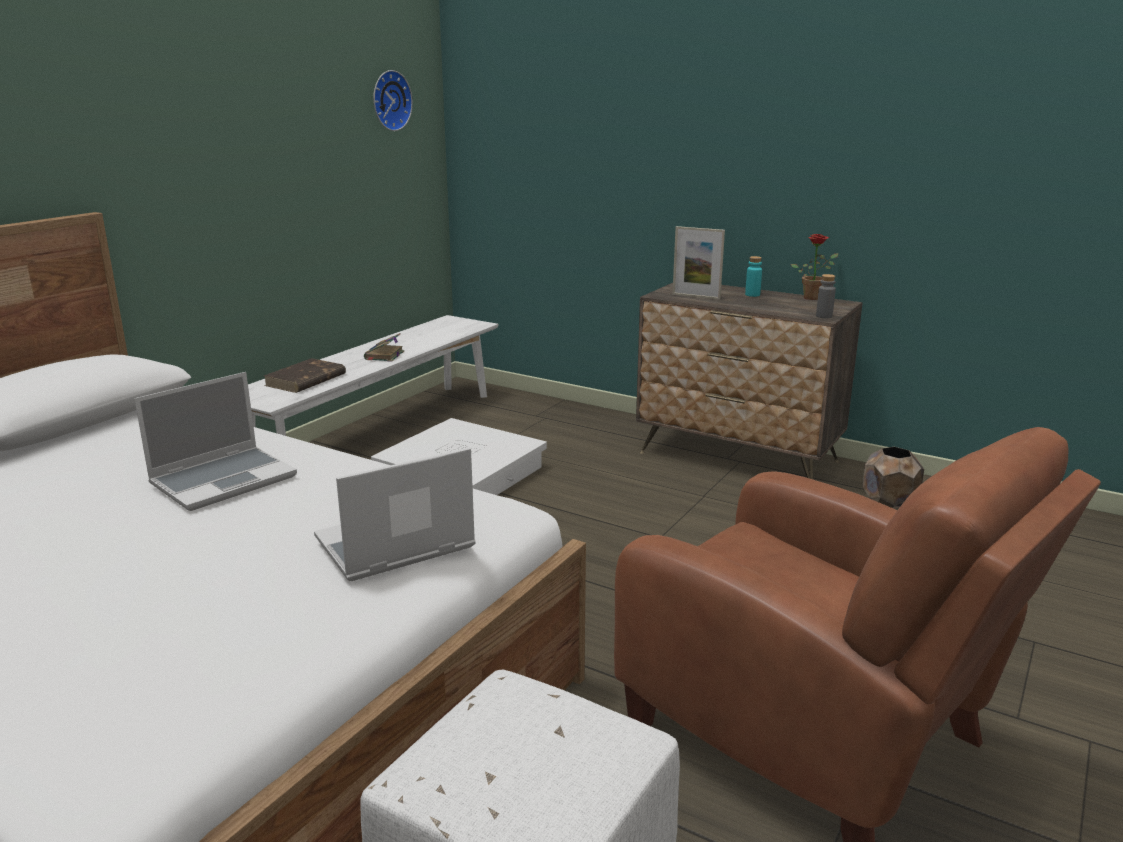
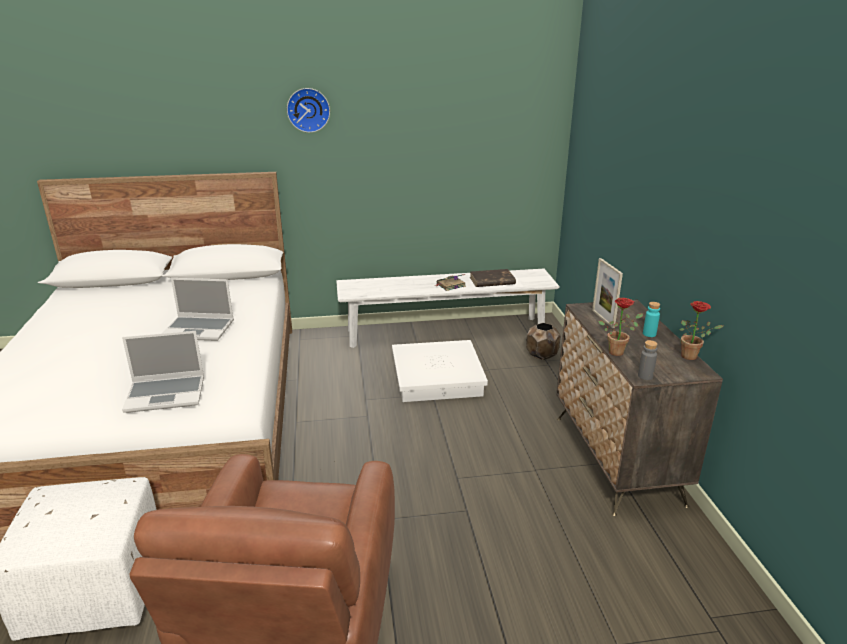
camera: 50 degrees right, 5 degrees up
brown book [264,358,346,393] -> brown book moved to [470,269,516,287]
laptop [314,447,476,581] -> laptop turned 150 degrees clockwise [122,331,204,413]
wall clock [373,70,413,131] -> wall clock moved to [287,88,330,133]
brown planter [862,447,924,509] -> brown planter moved to [526,323,561,360]
none -> potted plant [598,298,643,356]

